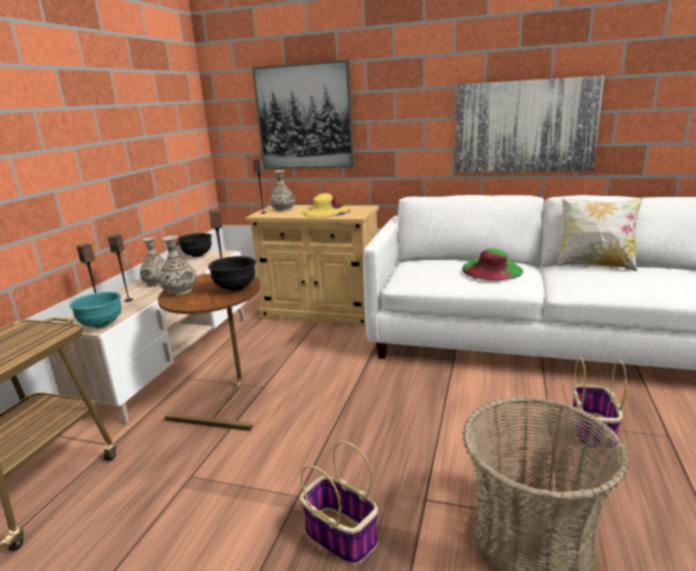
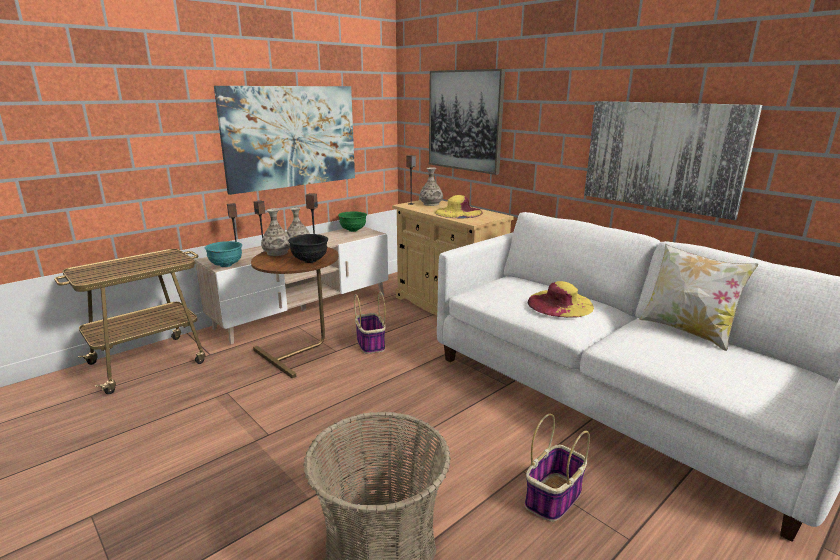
camera: 30 degrees right, 0 degrees up
black bowl [178,233,212,257] -> green bowl [338,212,367,232]
basket [300,441,378,565] -> basket moved to [354,292,386,354]
green hat [462,248,523,280] -> yellow hat [527,281,594,318]
none -> picture [214,86,355,195]

